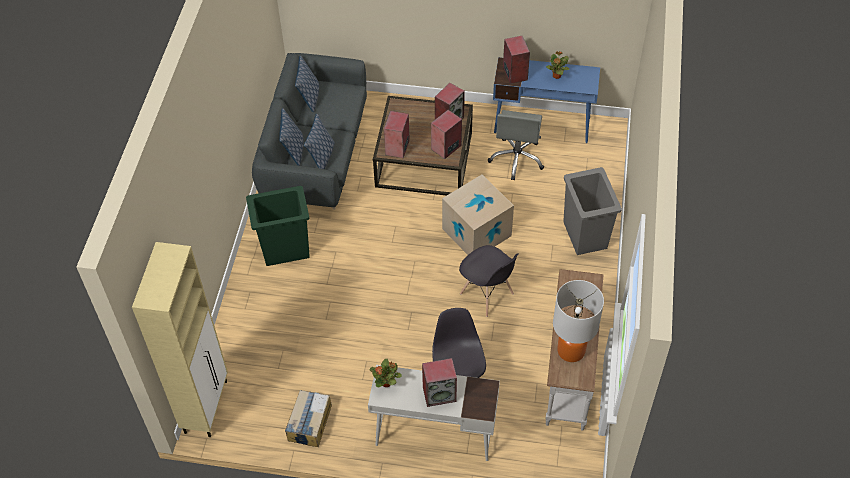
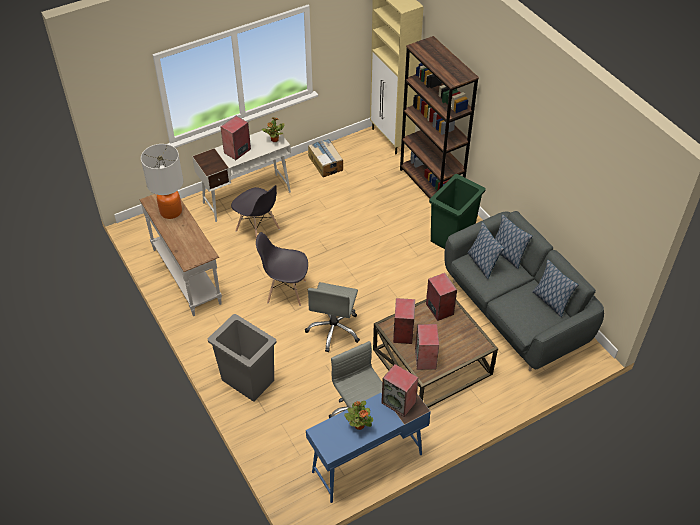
camera: 140 degrees right, 5 degrees down
cardboard box [442,175,514,255] -> grey office chair [305,282,360,352]
none -> brown bookcase [400,36,479,199]

